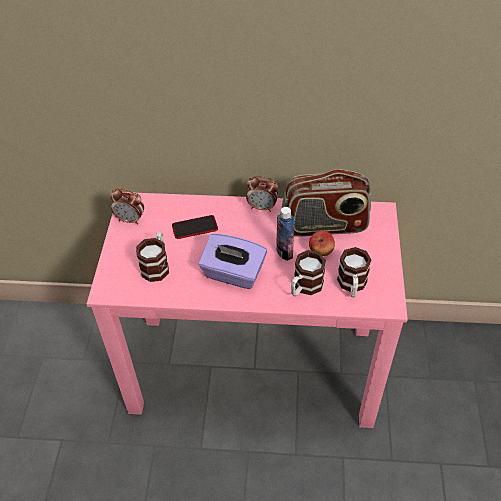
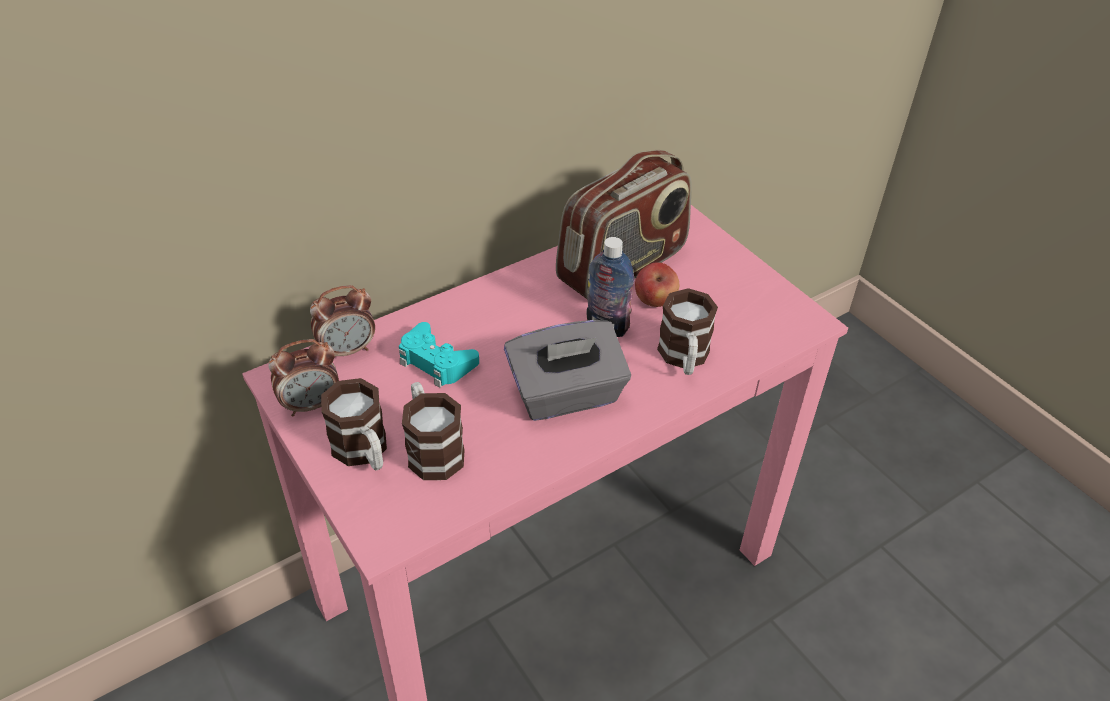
camera: 40 degrees left, 5 degrees down
phone [172,215,218,239] -> turquoise game controller [399,322,479,388]
purple tissue box [199,234,267,289] -> grey tissue box [504,320,631,421]
alarm clock [246,176,278,212] -> alarm clock moved to [310,285,375,357]
mug [337,247,371,297] -> mug moved to [321,378,387,470]

